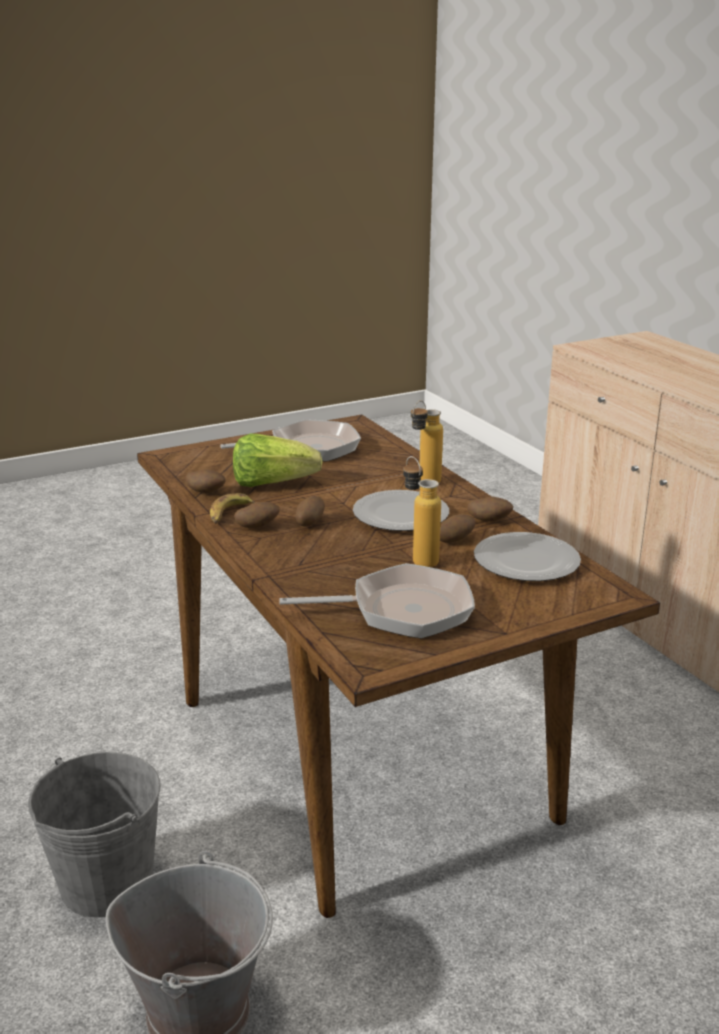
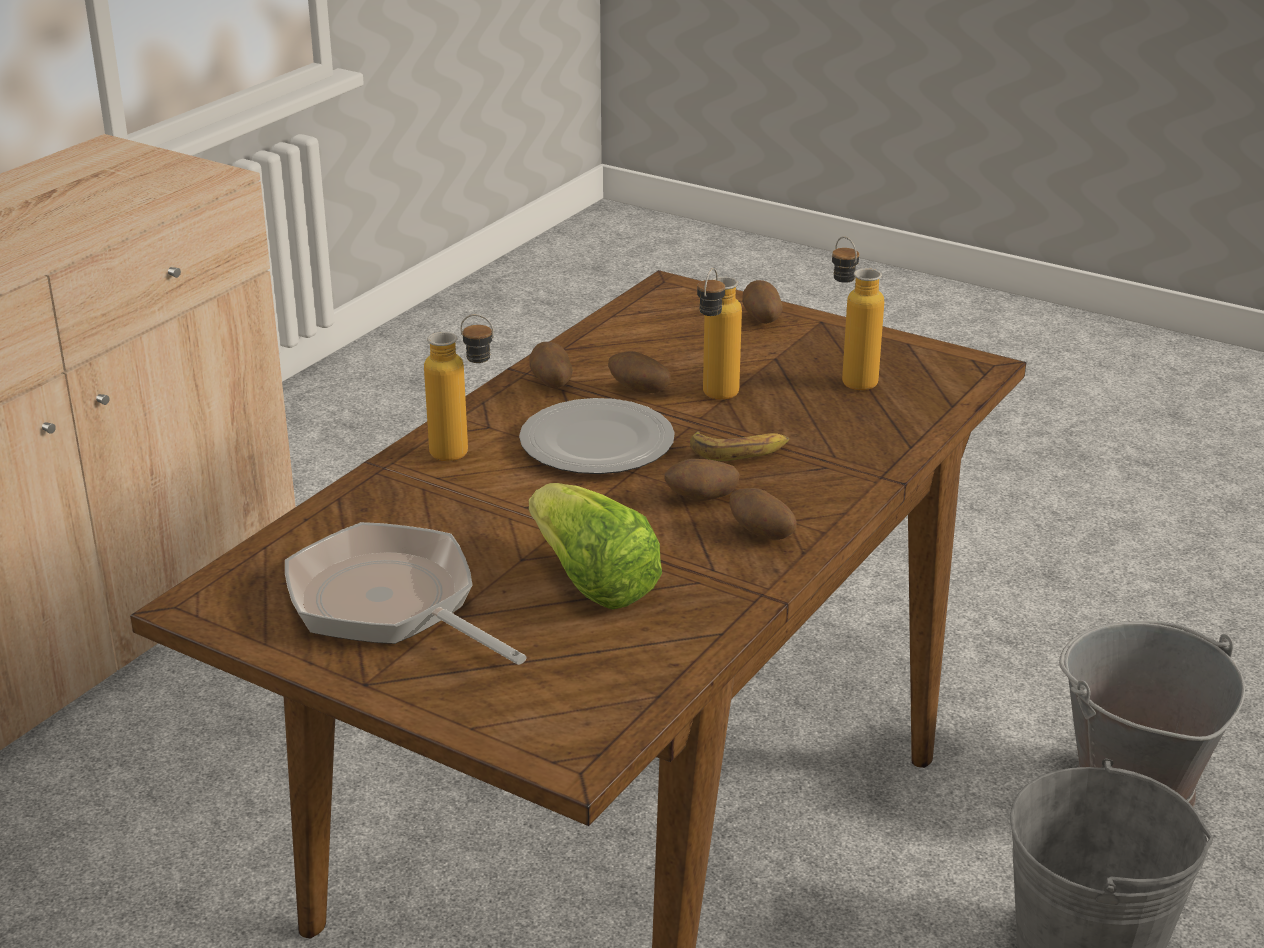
camera: 120 degrees left, 5 degrees up
potato [185,469,226,493] -> potato moved to [742,280,783,324]
banana [210,493,255,524] -> banana moved to [690,431,789,461]
frying pan [279,563,475,639] -> bottle [832,236,884,390]
plate [474,532,581,581] -> none

